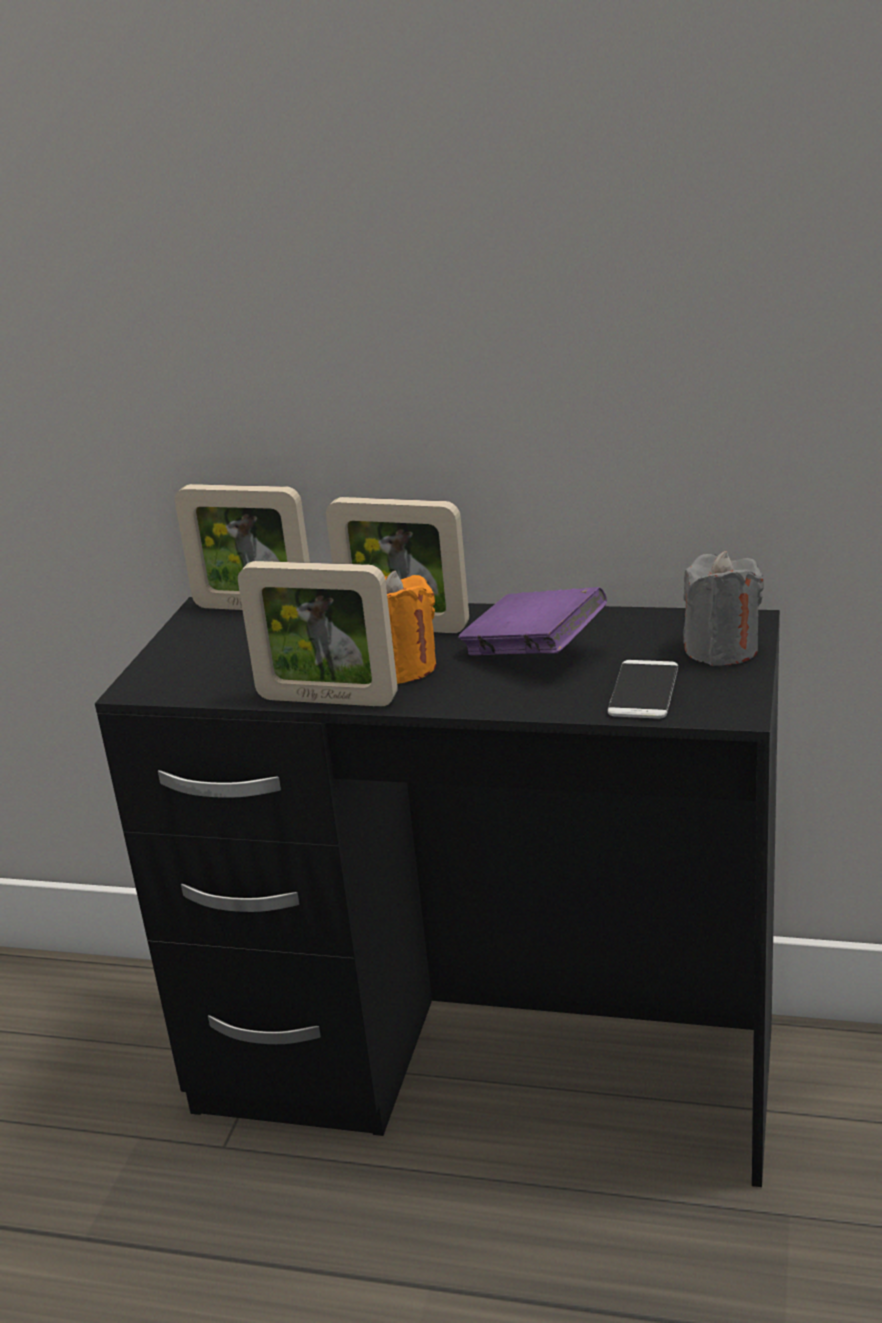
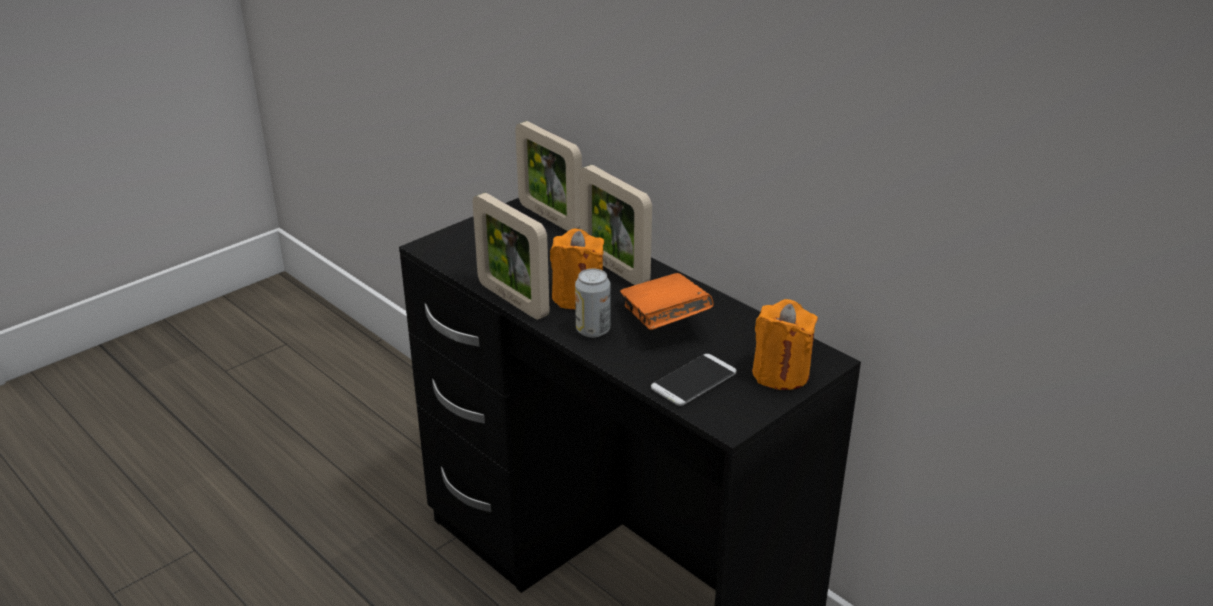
camera: 30 degrees right, 5 degrees up
purple book [458,587,607,655] -> orange book [620,273,714,330]
grey candle [683,551,764,666] -> orange candle [752,299,818,390]
none -> can [575,269,611,338]

